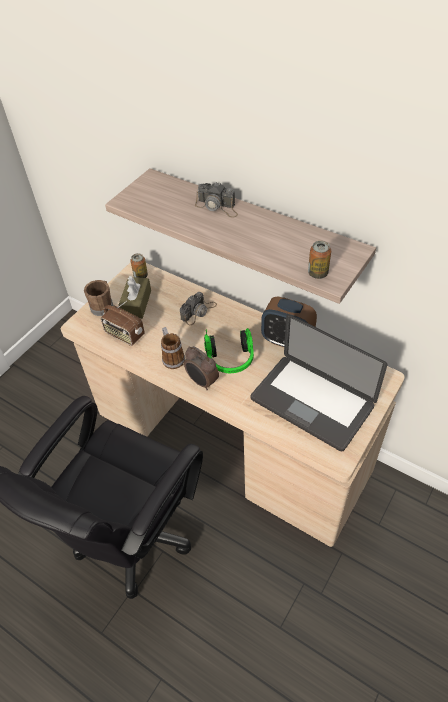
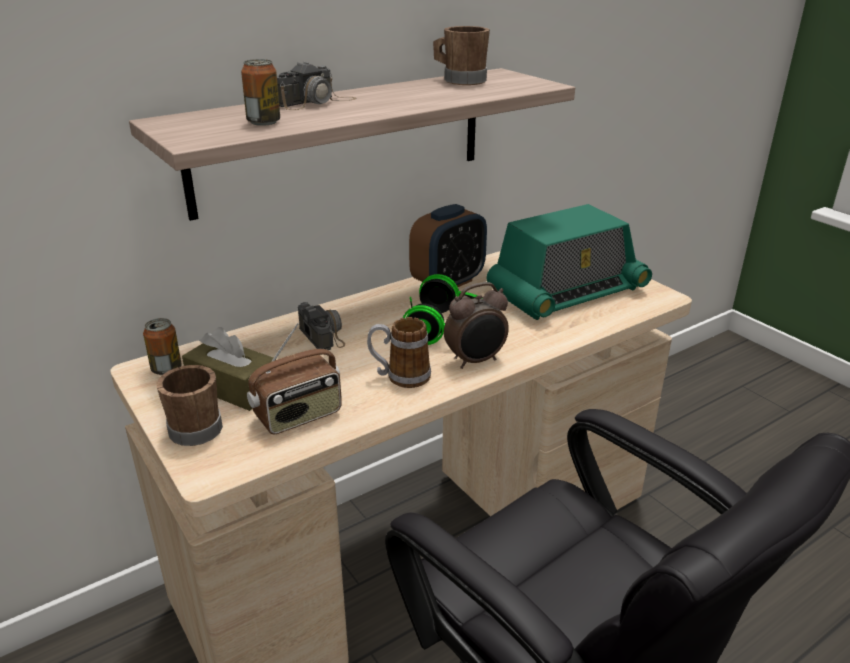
camera: 70 degrees left, 20 degrees down
laptop [250,314,387,451] -> radio [487,204,652,320]
can [308,241,331,279] -> can moved to [241,59,280,126]
none -> brown mug [433,26,490,85]

